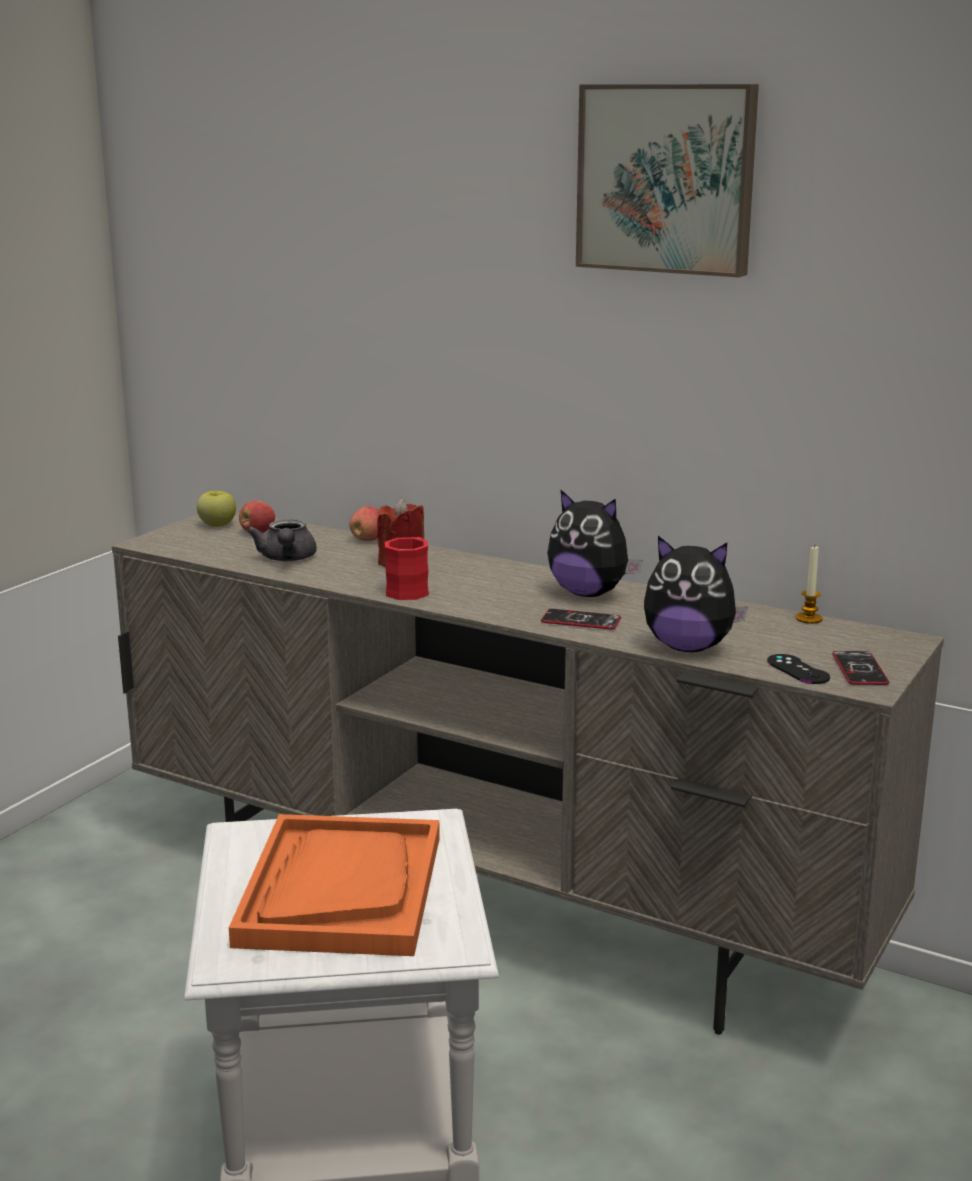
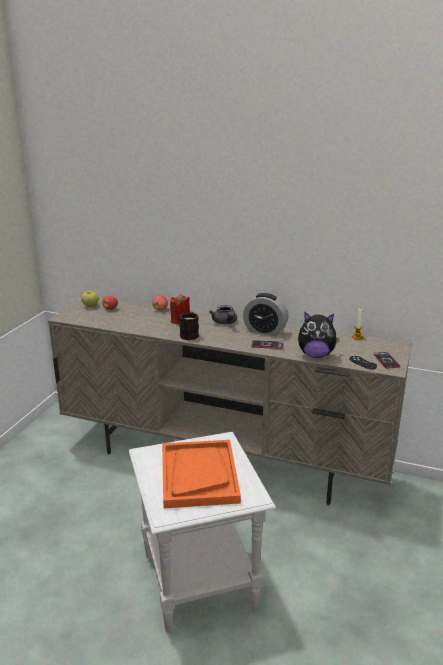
camera: 10 degrees left, 5 degrees up
grey teapot [247,519,317,561] -> grey teapot moved to [209,305,237,324]
red mug [385,537,429,600] -> black mug [179,312,199,340]
plush toy [547,489,642,597] -> alarm clock [243,293,288,336]
picture [576,84,759,277] -> none

